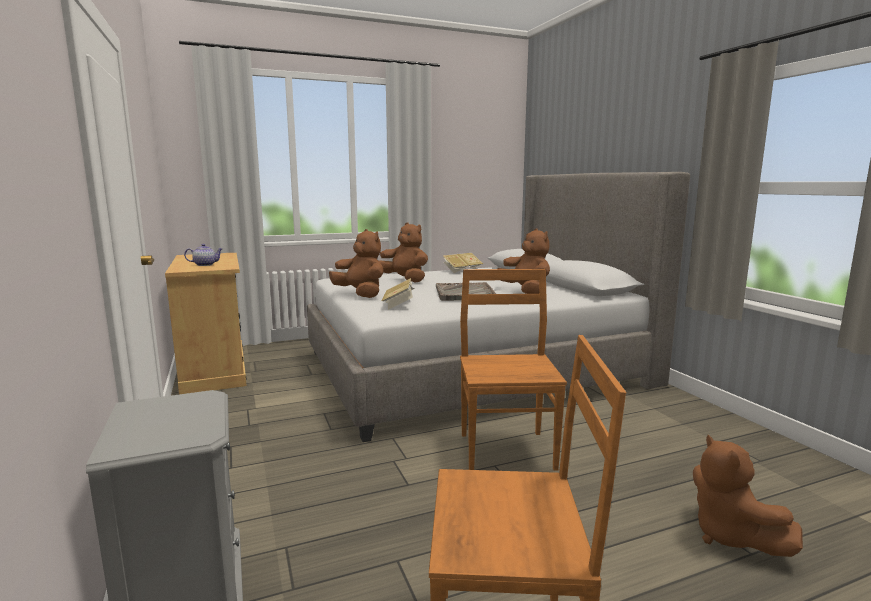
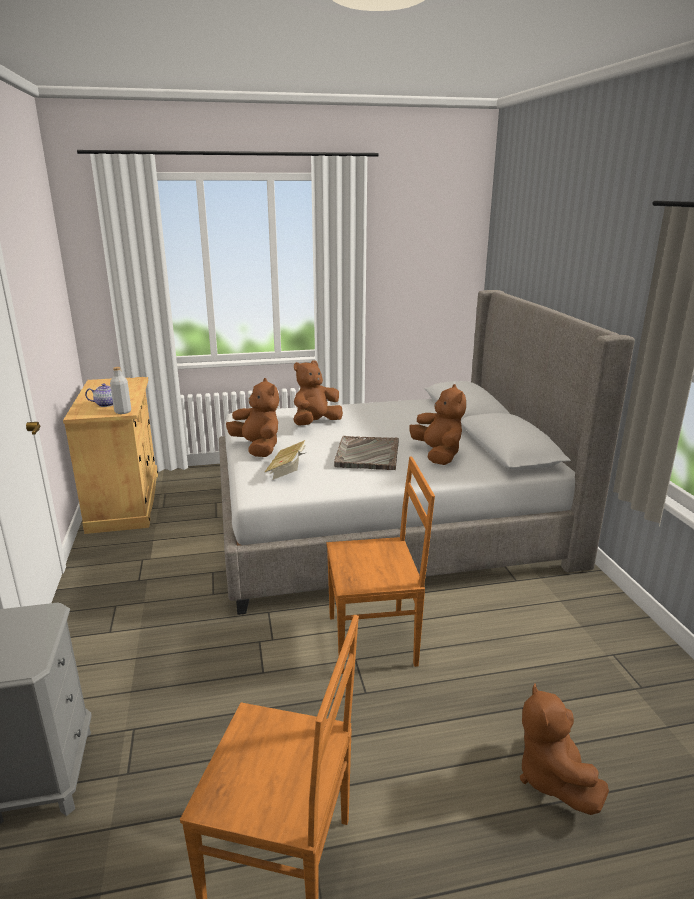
camera: 10 degrees right, 10 degrees up
brown plush toy [378,222,428,282] -> brown plush toy turned 90 degrees counterclockwise [293,360,343,426]
book [443,253,483,273] -> none
brown chair [460,269,567,471] -> brown chair turned 75 degrees clockwise [326,457,435,674]
none -> grey bottle [110,367,131,414]

